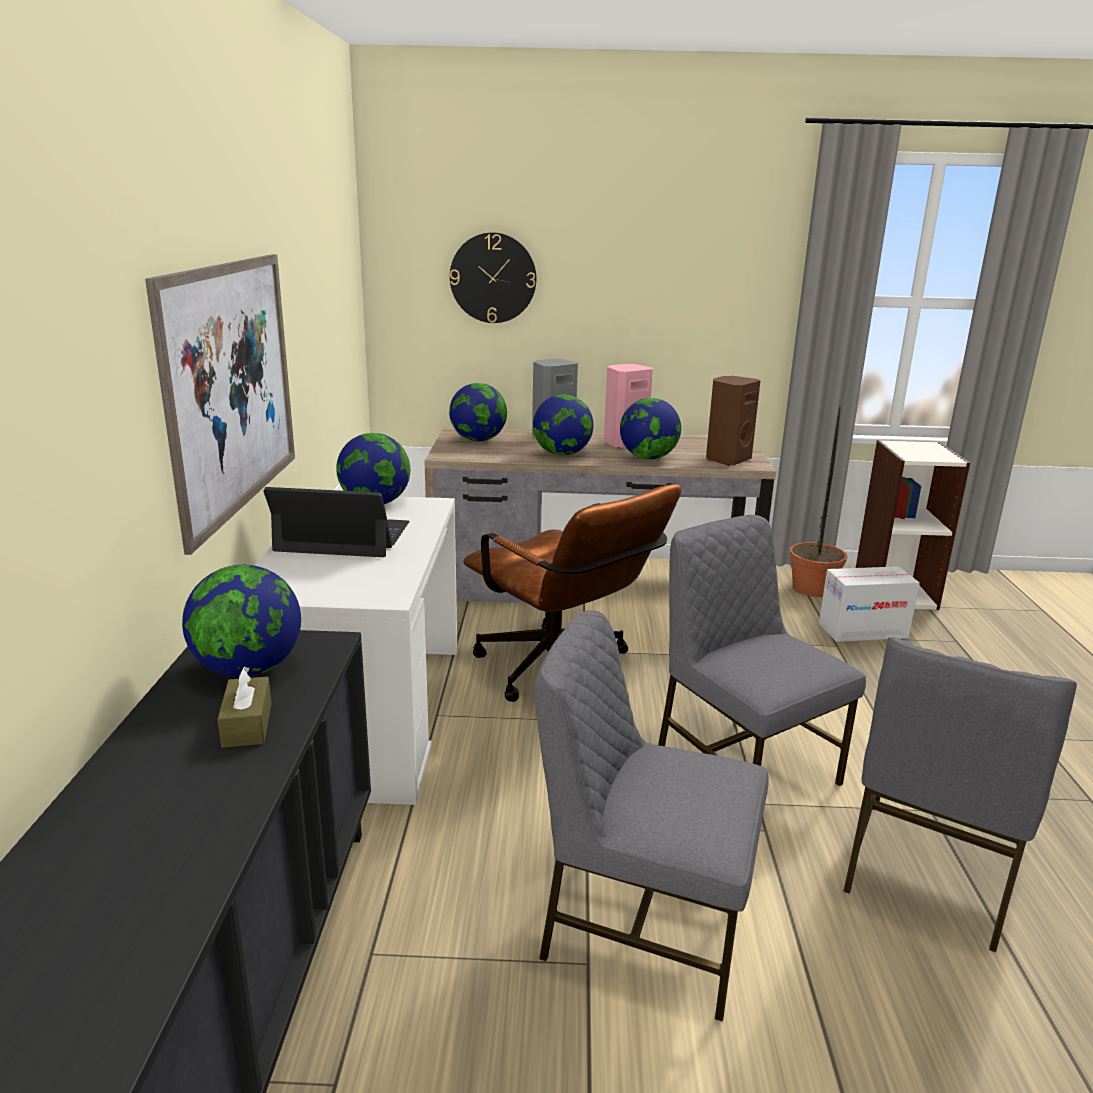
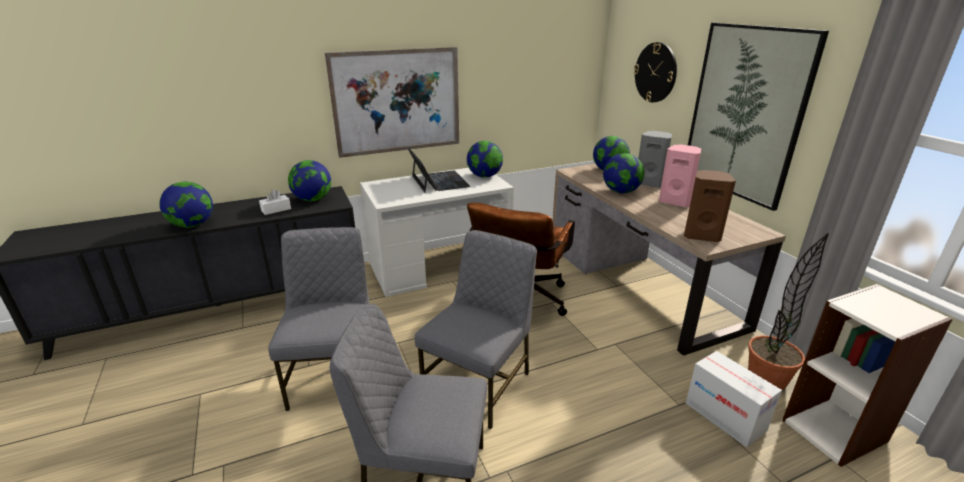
camera: 65 degrees right, 5 degrees up
brown tissue box [217,666,271,748] -> white tissue box [259,189,291,215]
globe [620,398,681,459] -> globe moved to [159,182,213,228]
none -> picture [688,23,829,211]

